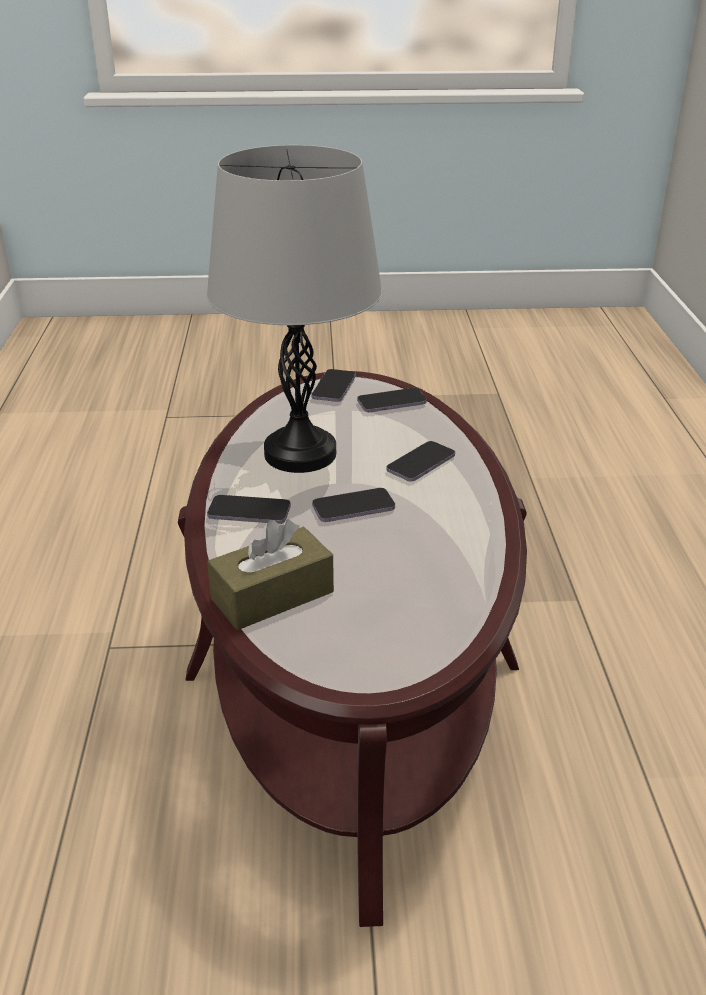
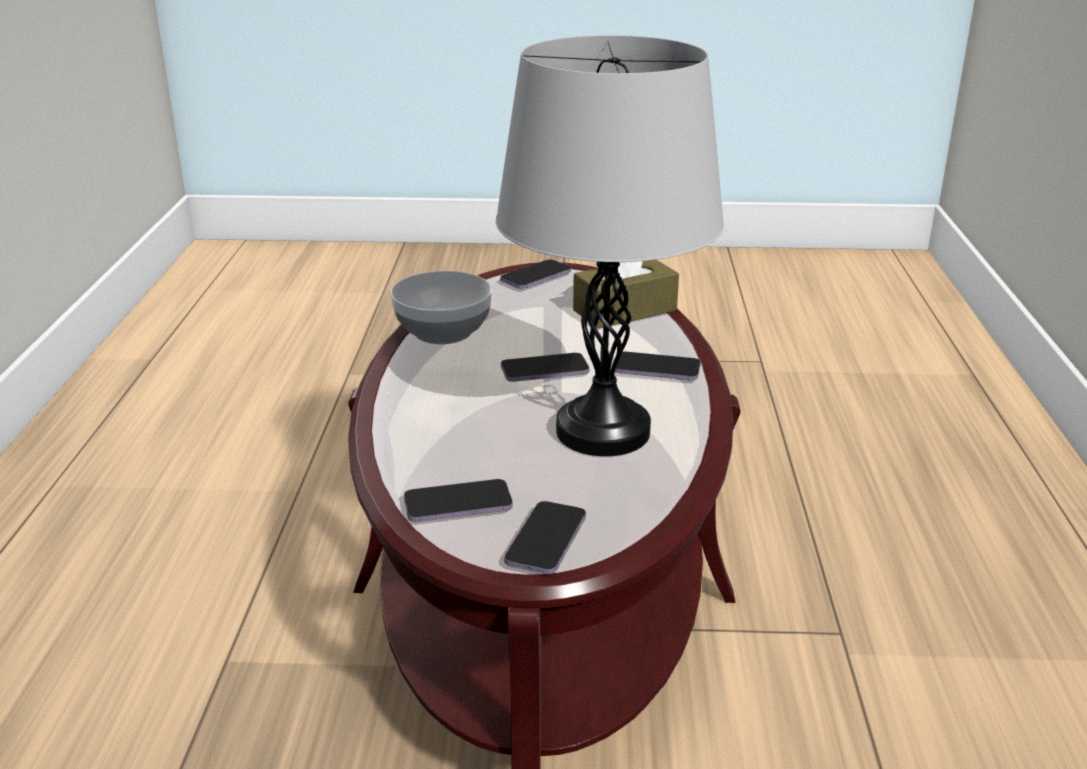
camera: 175 degrees left, 5 degrees down
phone [386,441,455,482] -> phone moved to [500,259,571,289]
none -> bowl [390,271,492,344]

